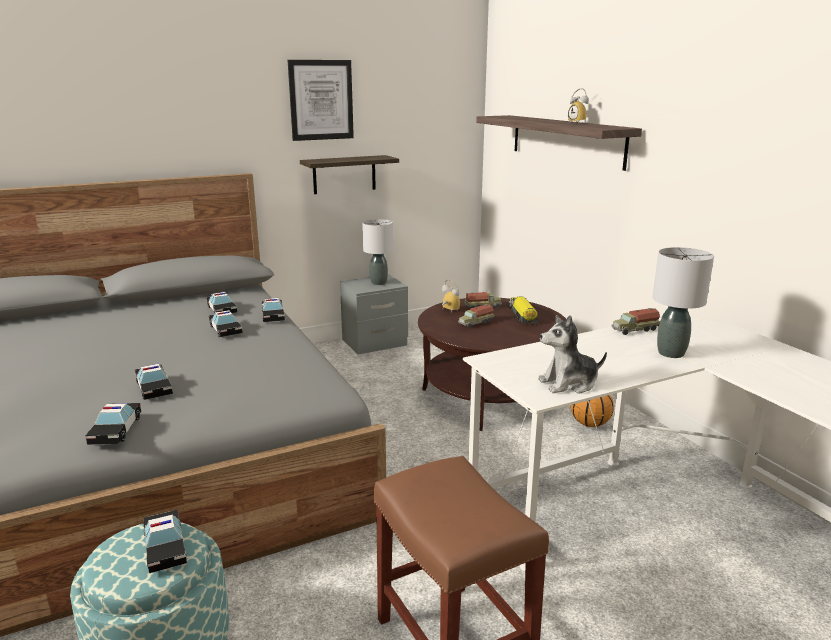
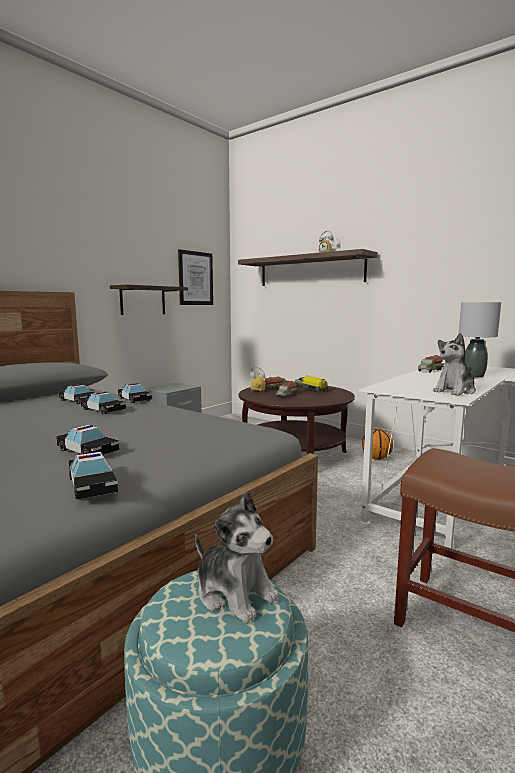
camera: 25 degrees left, 10 degrees down
toy car [143,510,187,573] -> plush toy [195,491,280,624]
picture [288,60,354,141] -> picture moved to [178,249,213,305]
grey table lamp [362,219,393,285] -> none

